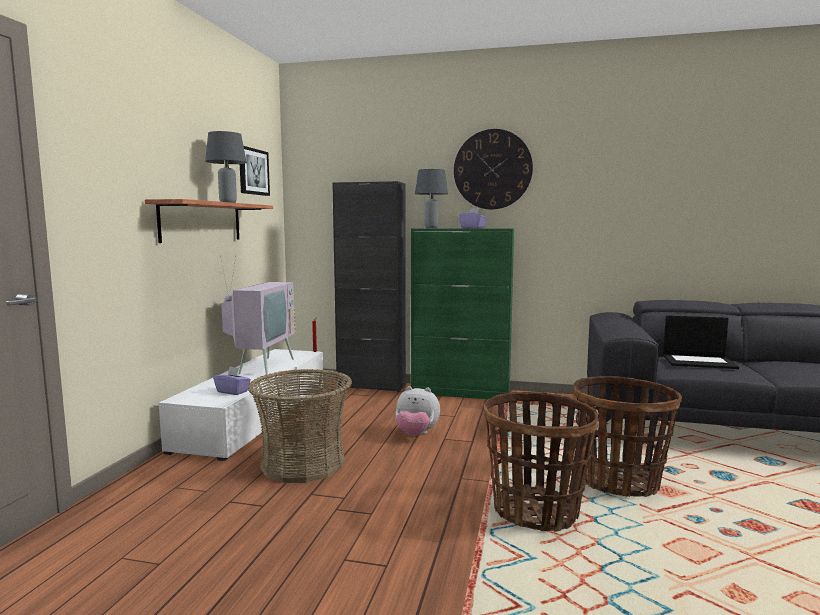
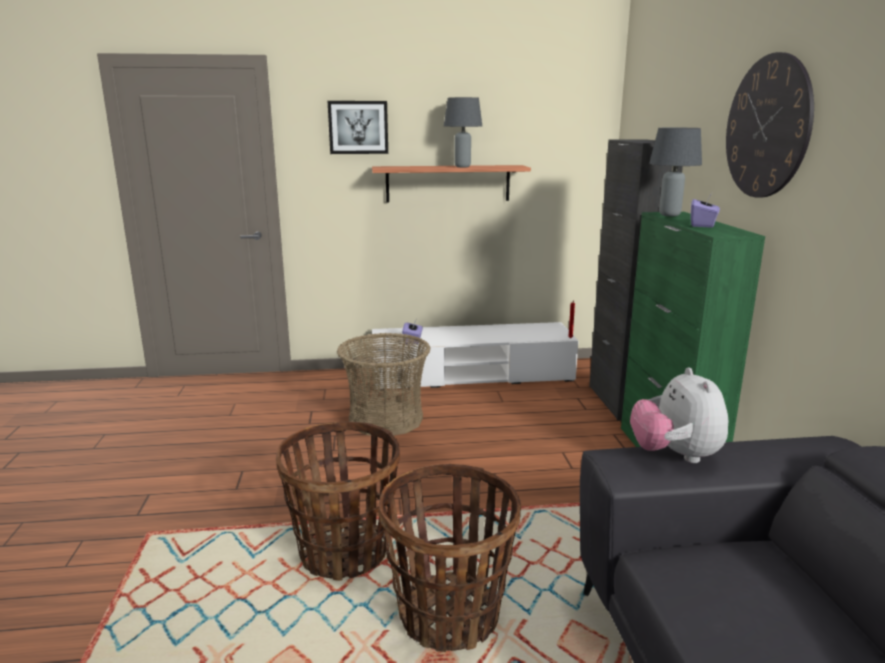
camera: 70 degrees right, 10 degrees up
television [220,255,296,375] -> none
picture [240,146,270,196] -> picture moved to [328,101,388,154]
plush toy [395,386,440,436] -> plush toy moved to [630,367,728,463]
laptop [663,315,739,369] -> none

